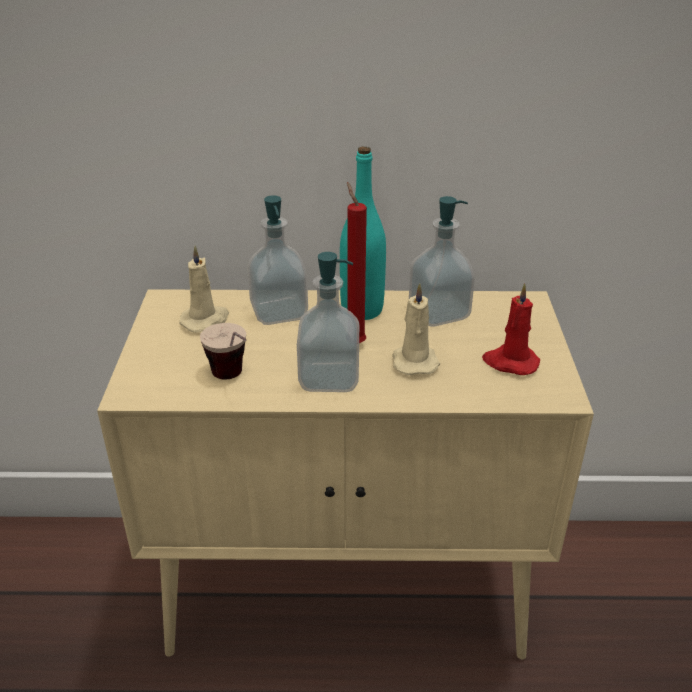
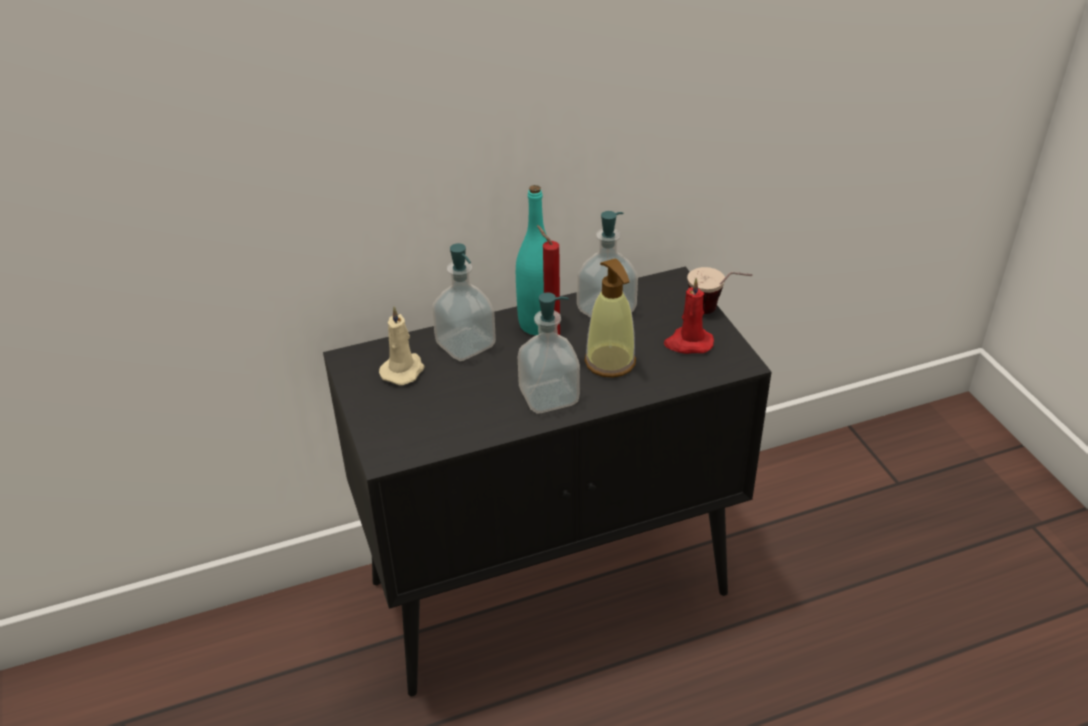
camera: 20 degrees left, 5 degrees up
beige cabinet [97,289,594,659] -> black cabinet [323,267,771,696]
cup [200,323,246,379] -> cup moved to [687,267,752,314]
beige candle [392,283,440,375] -> soap dispenser [584,258,636,378]

